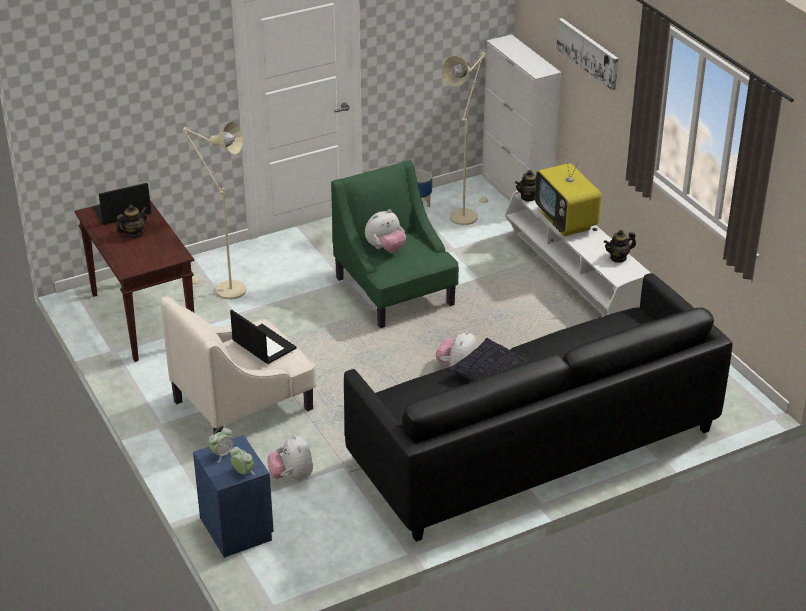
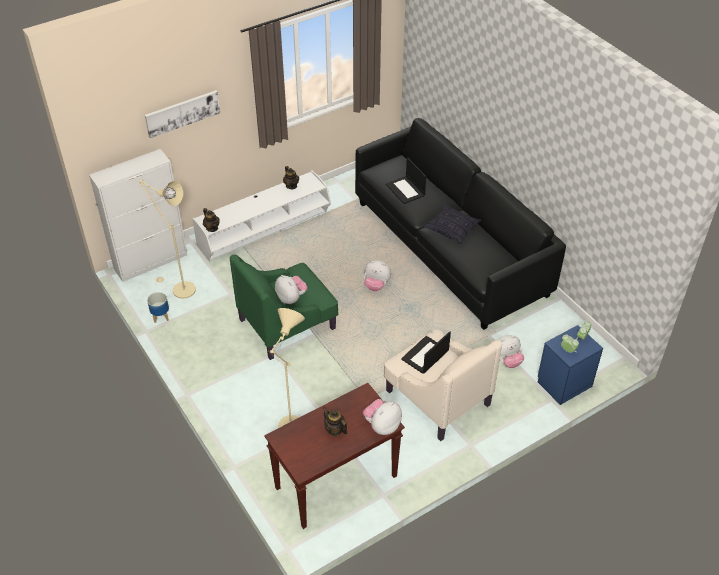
camera: 95 degrees left, 10 degrees up
laptop [93,183,151,225] -> laptop moved to [386,158,426,204]
television [535,149,601,236] -> none
none -> plush toy [363,399,402,435]

